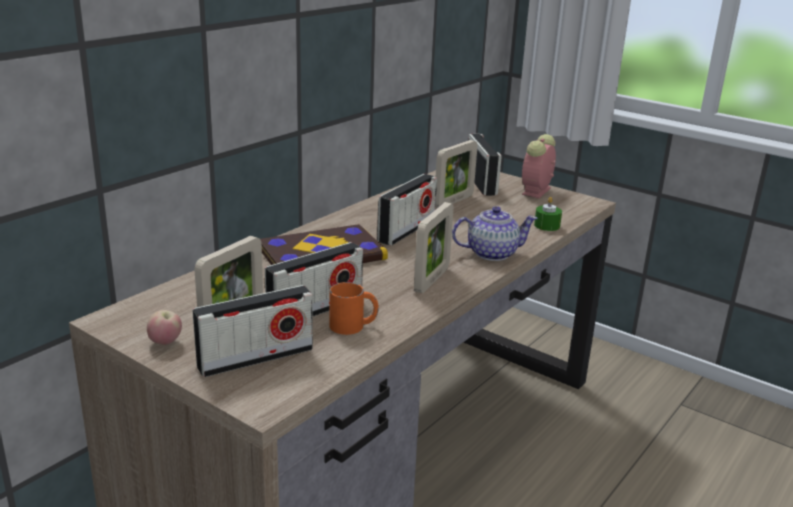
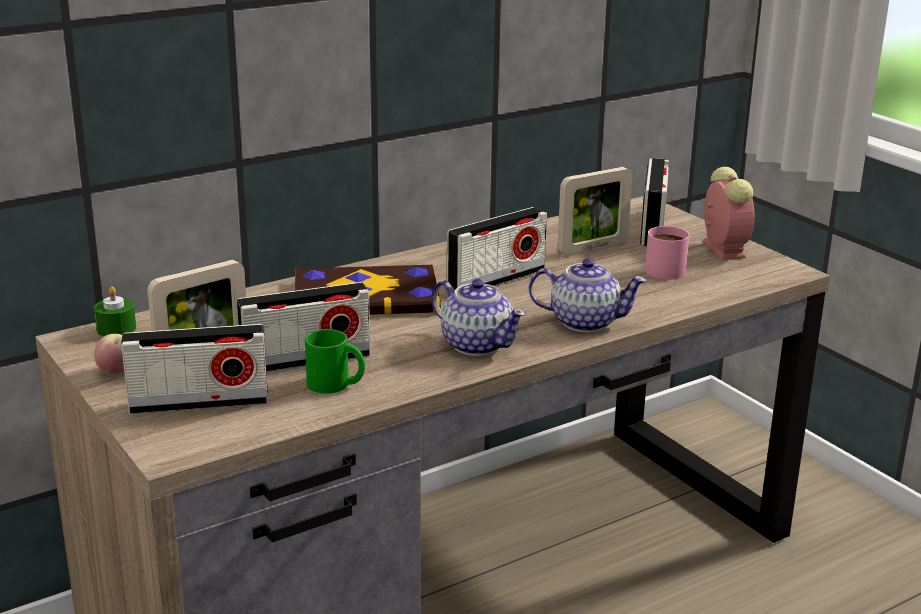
camera: 20 degrees right, 0 degrees up
orange mug [330,282,379,335] -> green mug [305,329,365,394]
picture frame [414,202,454,293] -> teapot [431,279,526,356]
alarm clock [522,134,556,198] -> alarm clock turned 120 degrees clockwise [703,167,754,260]
green candle [534,197,562,231] -> green candle moved to [94,286,136,337]
none -> pink mug [645,226,689,279]

